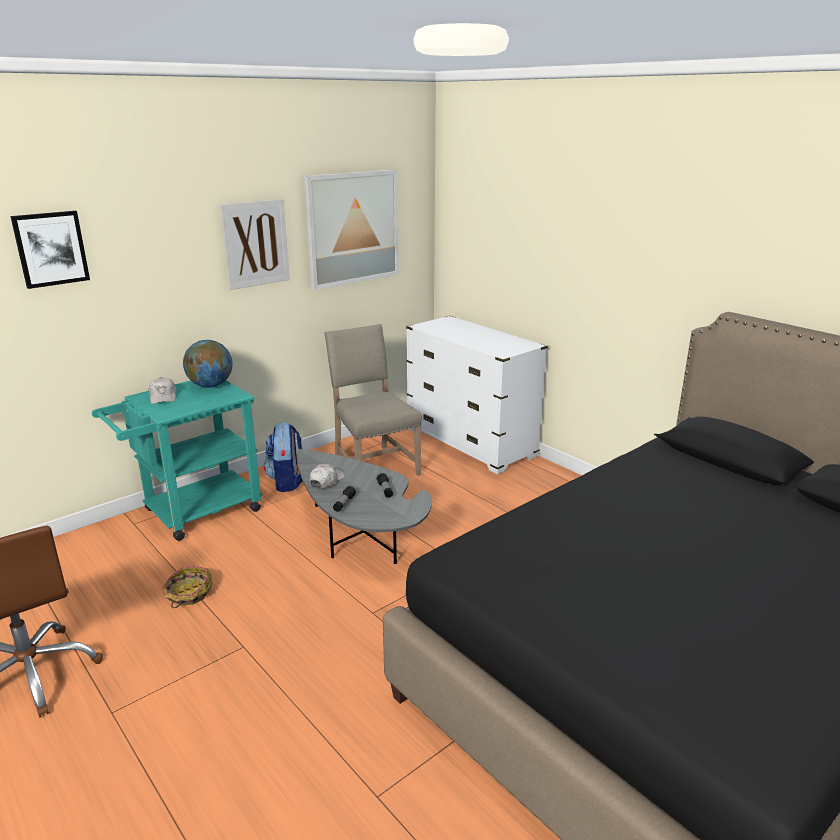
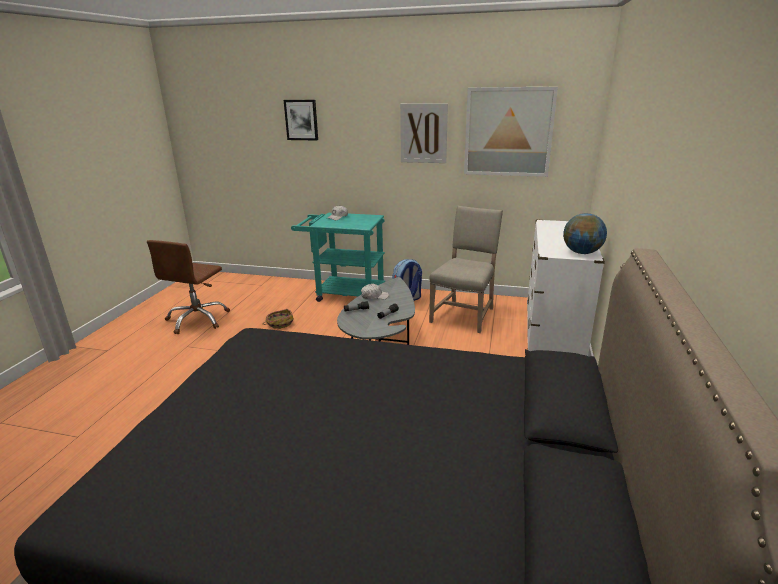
camera: 55 degrees right, 0 degrees up
globe [183,340,233,388] -> globe moved to [563,213,607,254]

